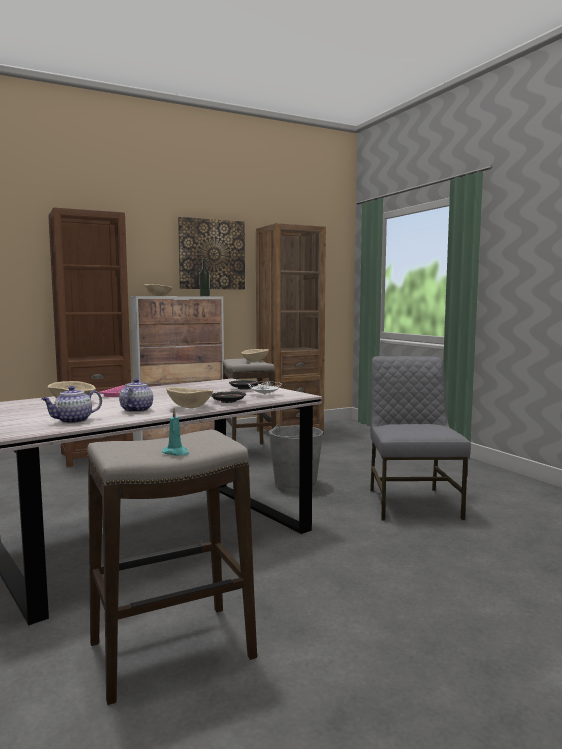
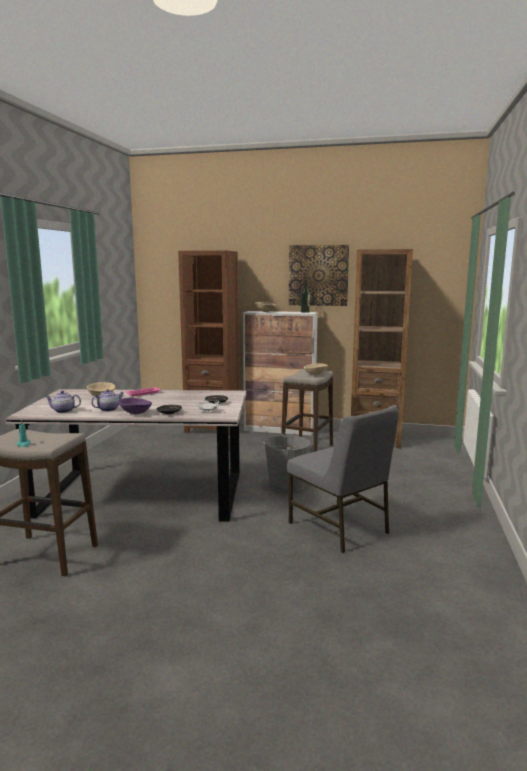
camera: 40 degrees right, 5 degrees up
beige bowl [167,387,213,408] -> purple bowl [119,397,152,414]
grey chair [370,356,471,520] -> grey chair turned 105 degrees clockwise [287,405,399,553]

